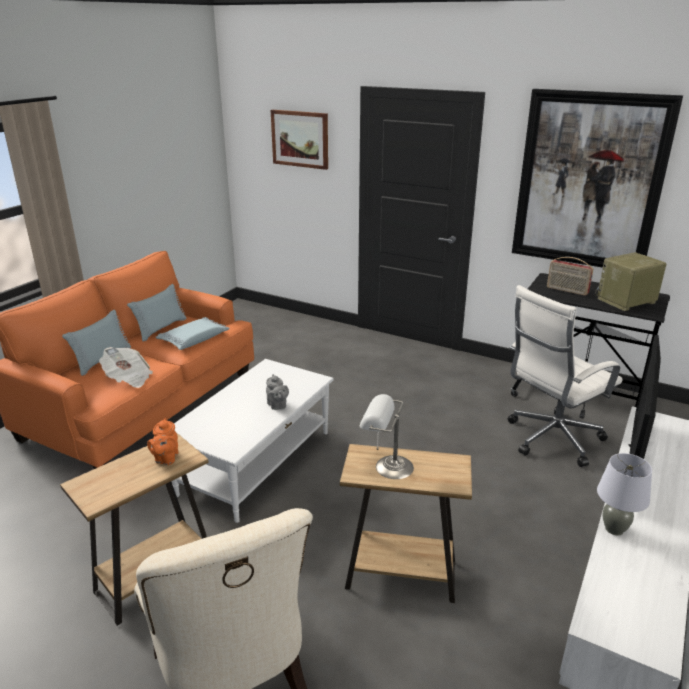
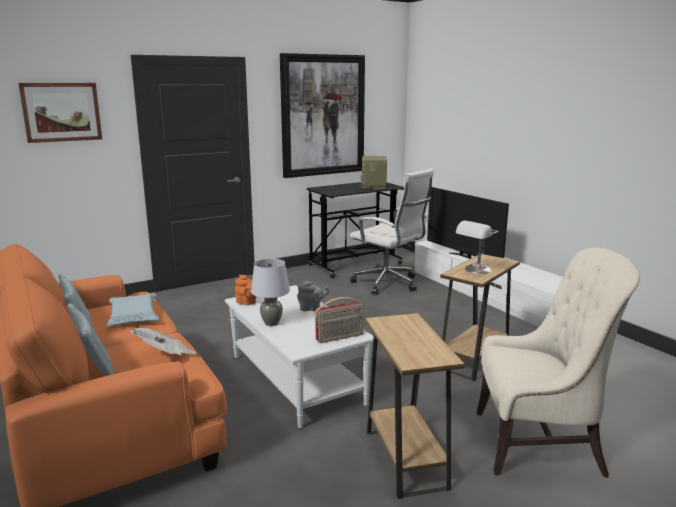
camera: 60 degrees left, 10 degrees down
orange teapot [147,418,178,465] -> orange teapot moved to [235,274,256,305]
white office chair [508,285,623,467] -> white office chair turned 45 degrees counterclockwise [350,168,434,294]
radio [547,257,593,296] -> radio moved to [315,297,364,343]
grey table lamp [597,453,652,536] -> grey table lamp moved to [251,259,290,326]

